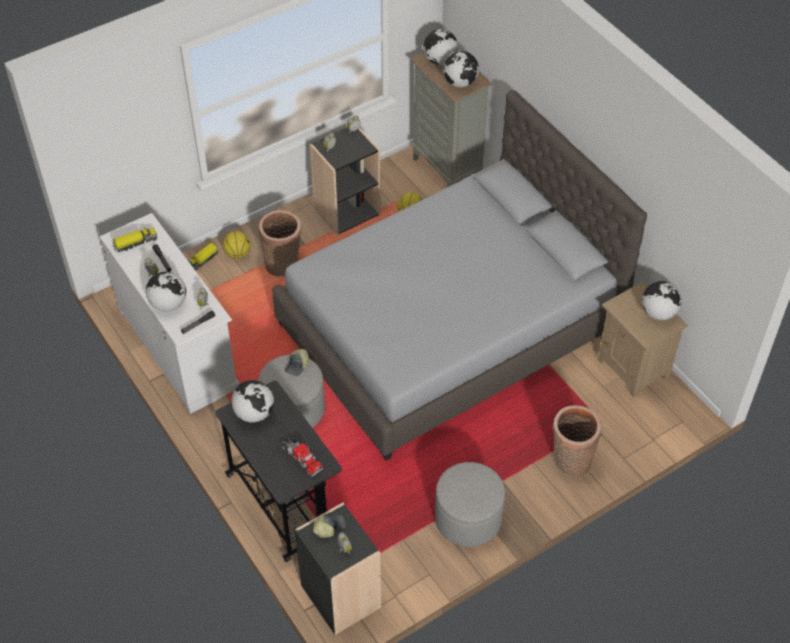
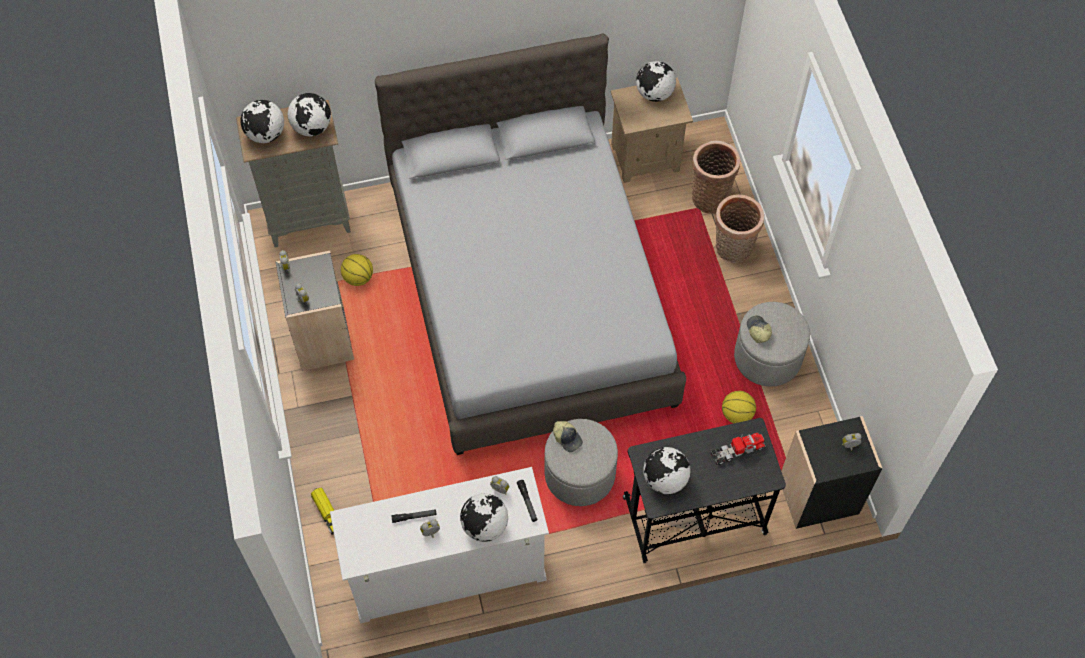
camera: 70 degrees left, 10 degrees up
toy truck [112,227,158,253] -> none
basketball [223,231,251,259] -> basketball moved to [722,391,756,423]
basket [259,210,302,277] -> basket moved to [692,141,740,214]
cap [313,514,345,538] -> cap moved to [747,316,772,343]

